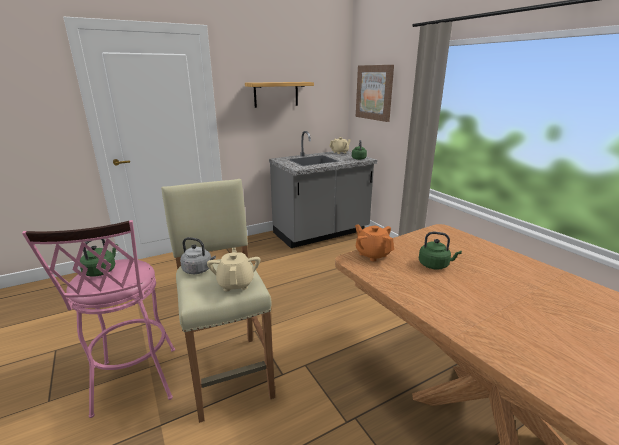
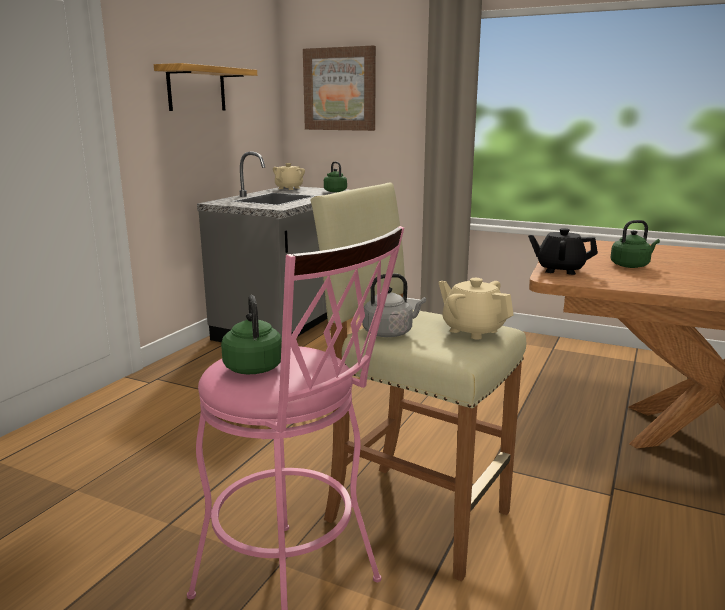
camera: 35 degrees left, 5 degrees down
orange teapot [355,224,394,261] -> black teapot [528,228,598,275]

